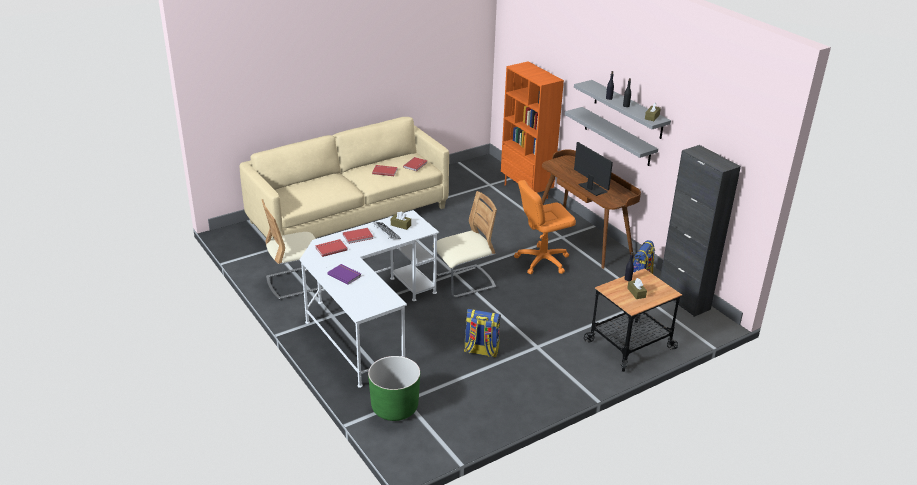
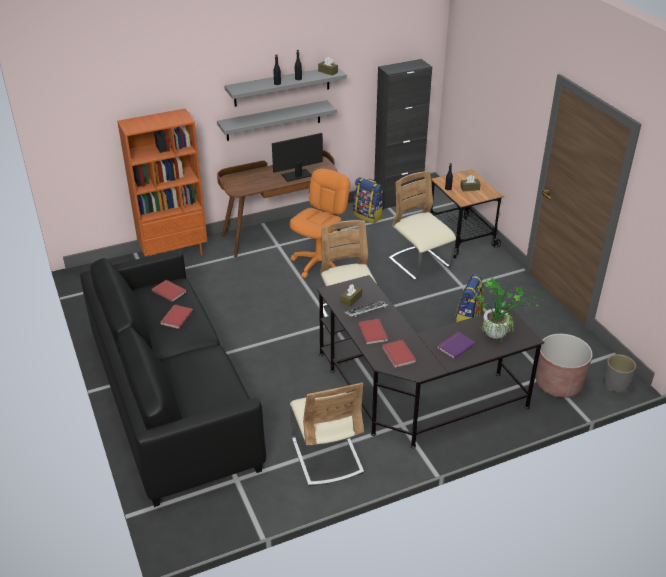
camera: 80 degrees left, 5 degrees up
beige sofa [240,117,449,238] -> black sofa [80,250,266,507]
white desk [300,210,439,388] -> black desk [317,275,544,449]
green planter [368,356,420,421] -> brown planter [536,334,593,398]
orange office chair [514,180,576,274] -> orange office chair turned 135 degrees counterclockwise [289,168,350,278]
none -> beige chair [389,171,456,280]
none -> potted plant [475,277,545,341]
none -> grey planter [603,354,636,392]

